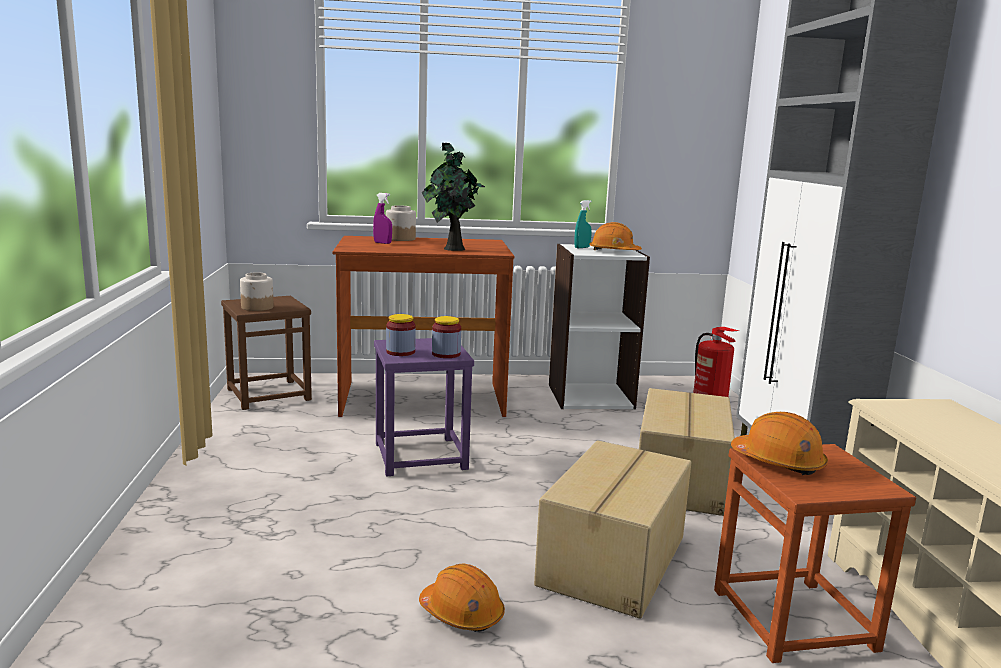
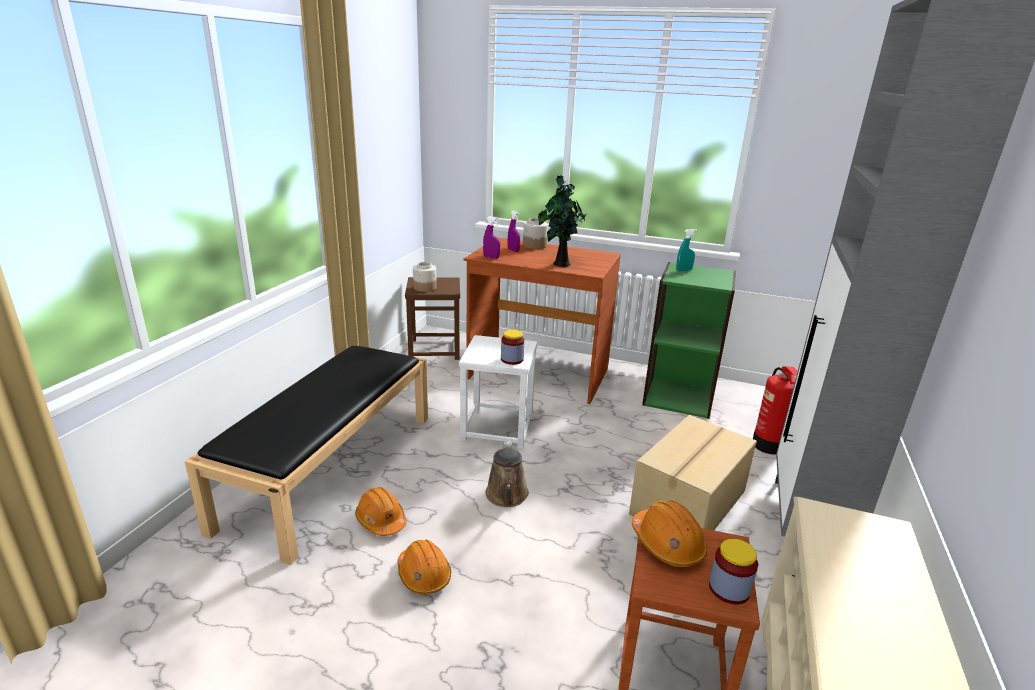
camera: 25 degrees right, 10 degrees up
purple stool [374,338,474,476] -> white stool [459,335,538,449]
jar [386,314,416,356] -> jar moved to [709,539,758,605]
cardboard box [534,440,691,619] -> none
white bookcase [549,244,650,409] -> green bookcase [642,262,736,419]
orange hard hat [589,222,642,250] -> orange hard hat moved to [355,487,407,536]
none -> black bench [185,345,428,565]
none -> purple spray bottle [483,216,500,259]
none -> brown watering can [486,441,529,507]

